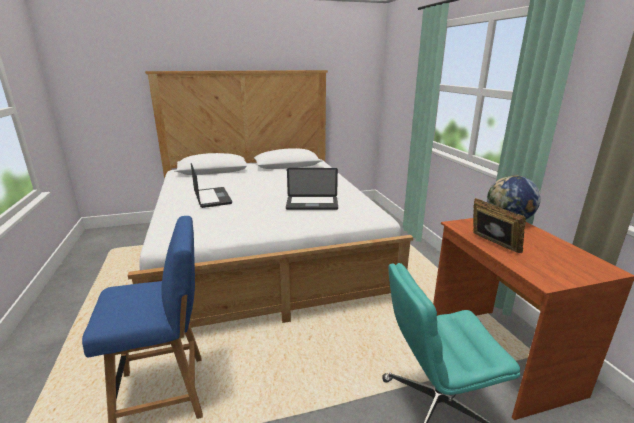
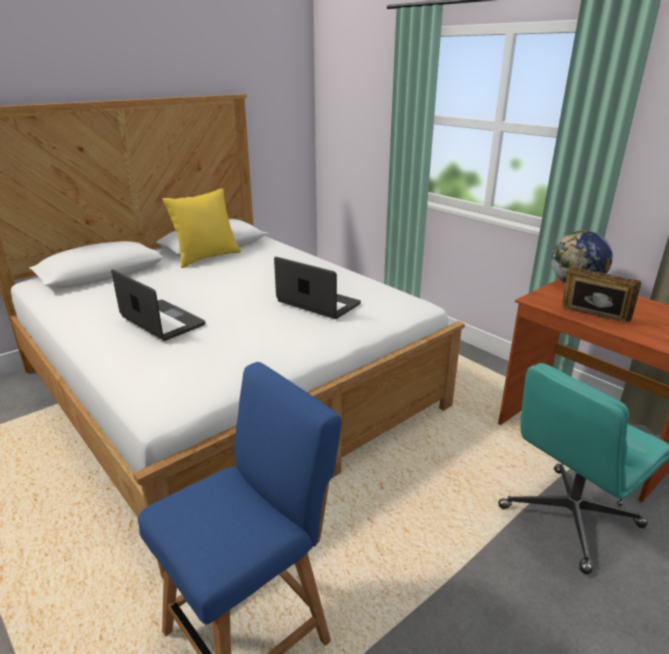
camera: 25 degrees left, 5 degrees up
laptop [286,168,338,210] -> laptop turned 120 degrees counterclockwise [274,257,361,319]
none -> yellow pillow [162,188,241,268]

